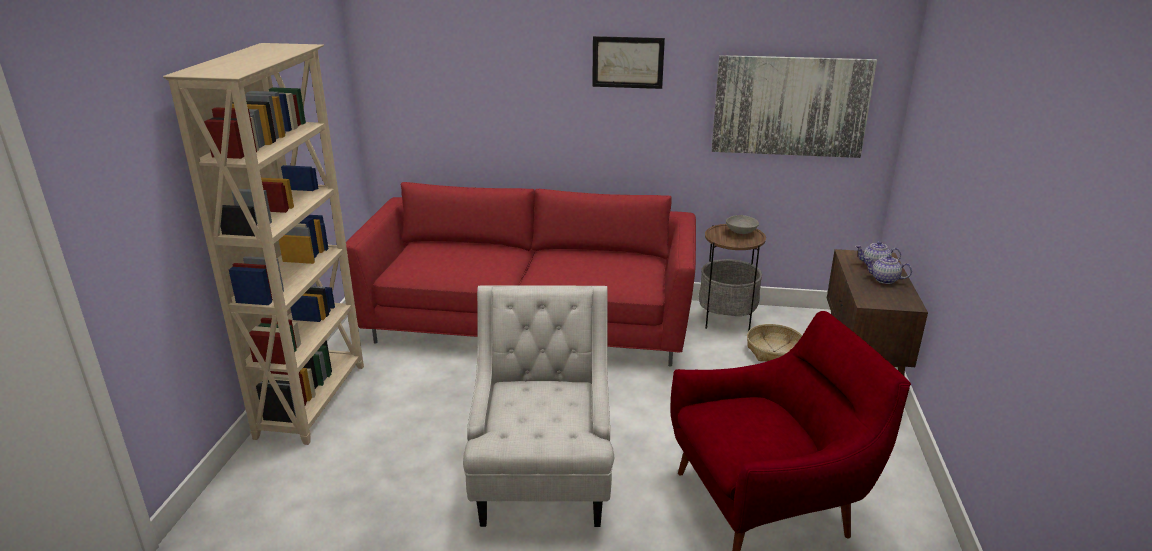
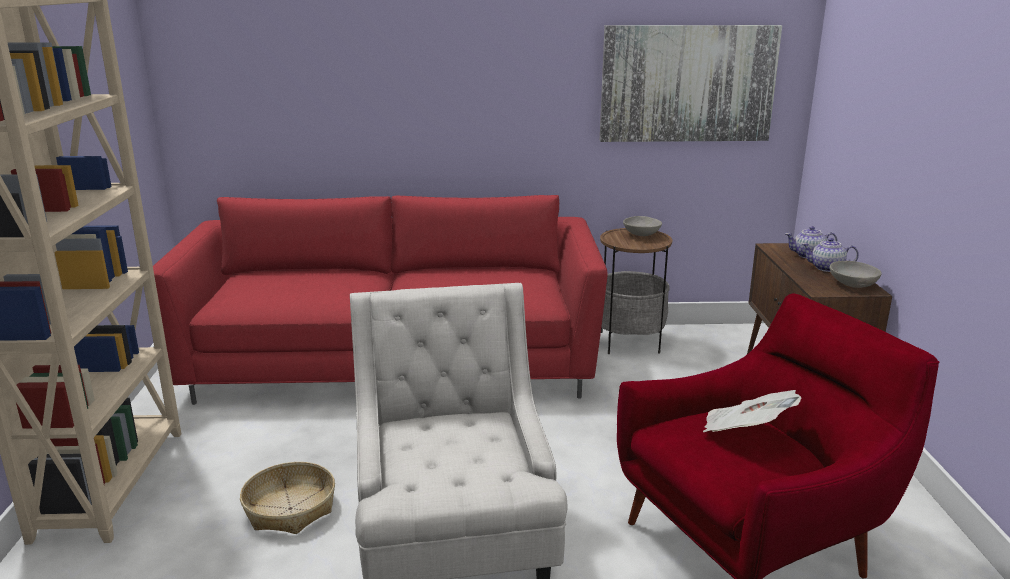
camera: 10 degrees left, 5 degrees down
picture [592,36,665,89] -> none
basket [747,324,802,361] -> basket moved to [240,462,335,534]
none -> newspaper [703,390,801,432]
none -> grey bowl [830,261,882,288]

